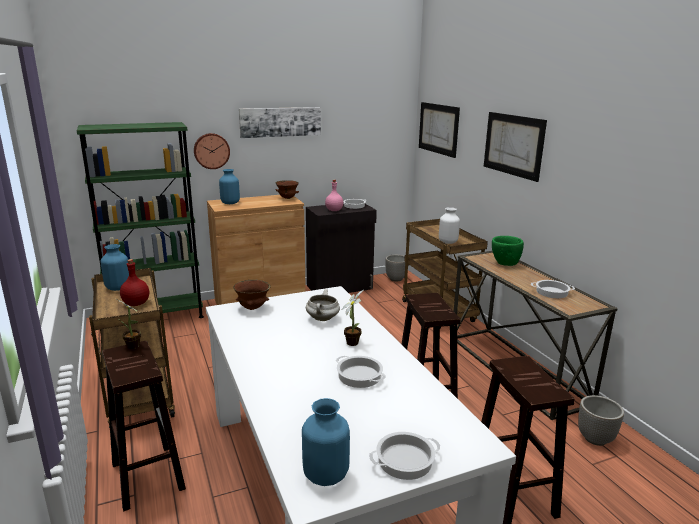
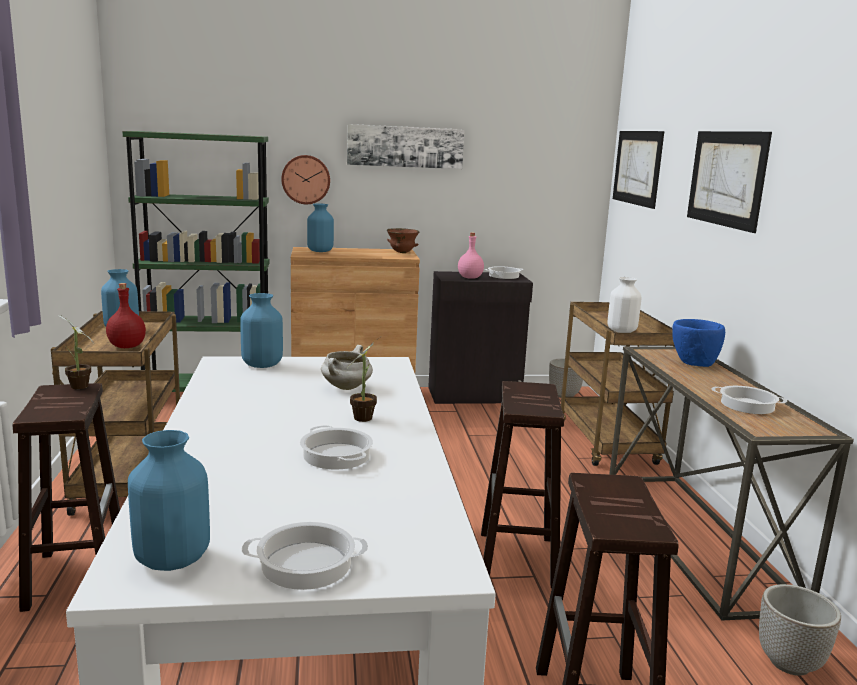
camera: 15 degrees right, 5 degrees down
brown bowl [233,280,271,310] -> blue vase [240,293,283,368]
green bowl [492,236,524,266] -> blue bowl [672,319,725,367]

